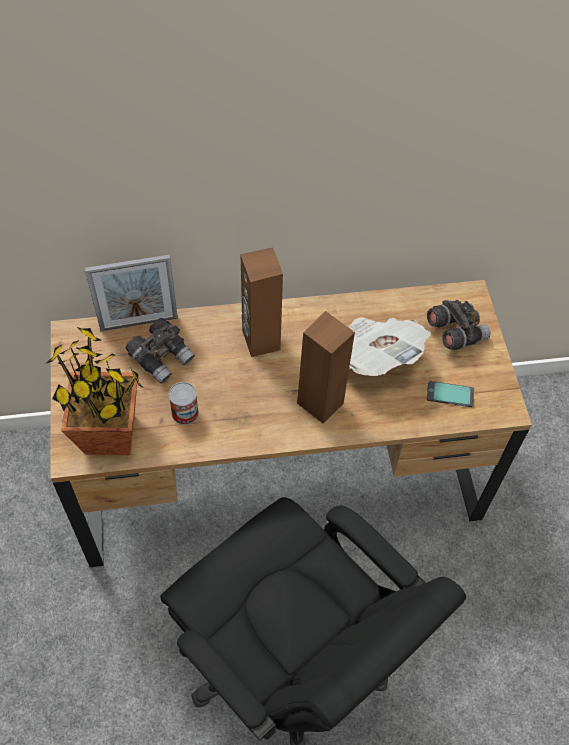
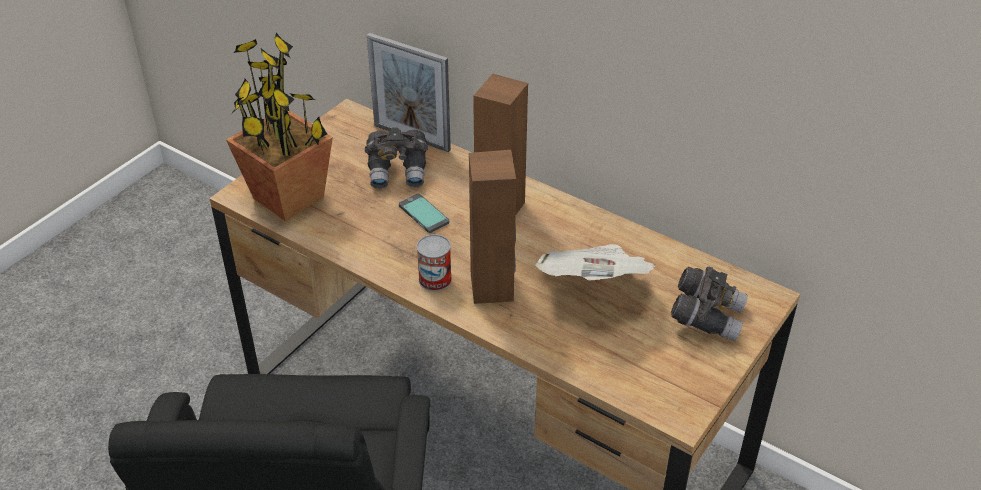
camera: 45 degrees right, 15 degrees down
can [169,382,199,425] -> can moved to [417,234,452,291]
phone [427,381,474,407] -> phone moved to [399,194,449,233]

